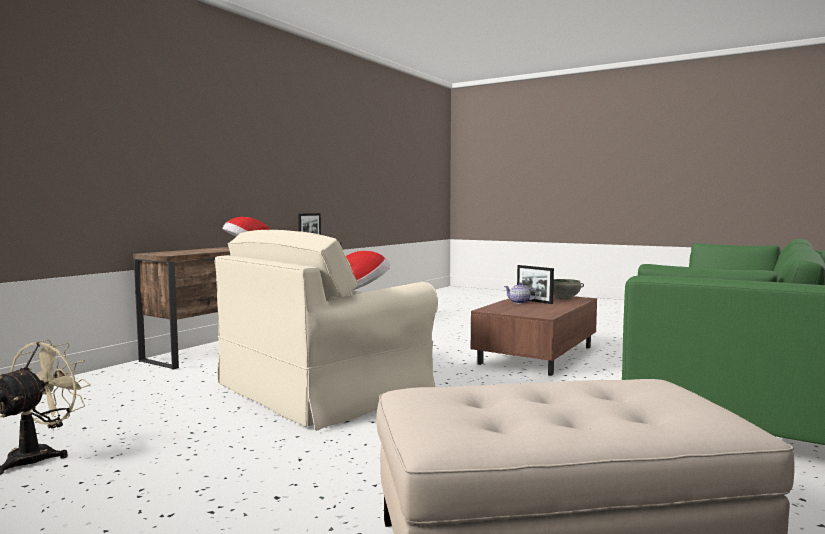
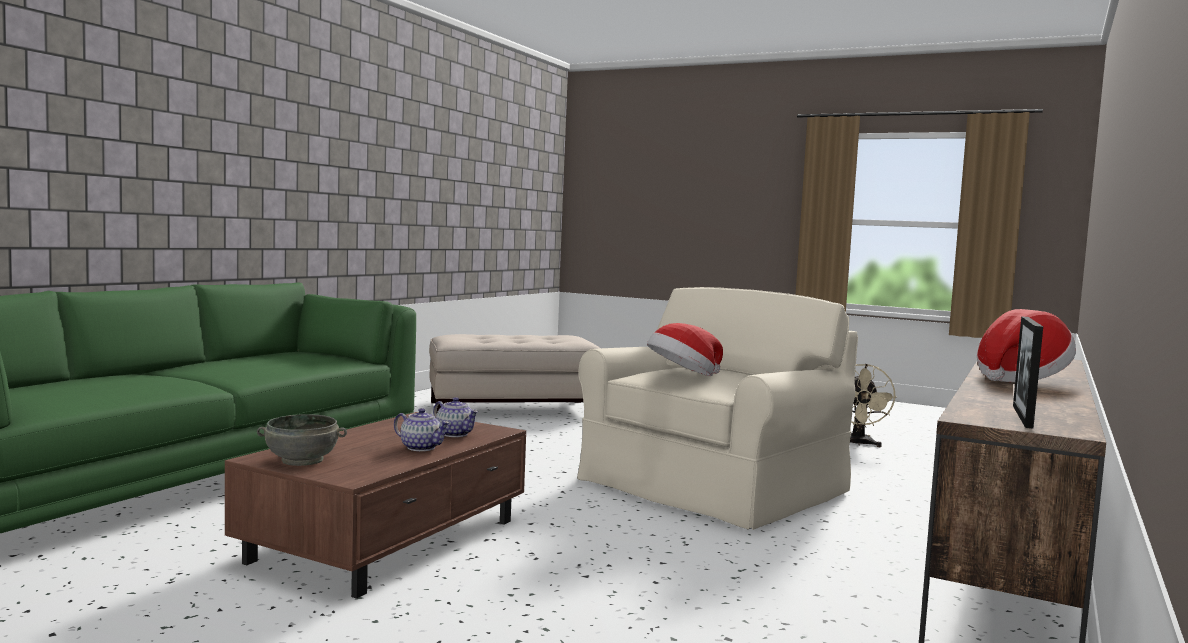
camera: 175 degrees right, 0 degrees up
picture frame [517,265,554,304] -> none
none -> teapot [433,397,479,437]

